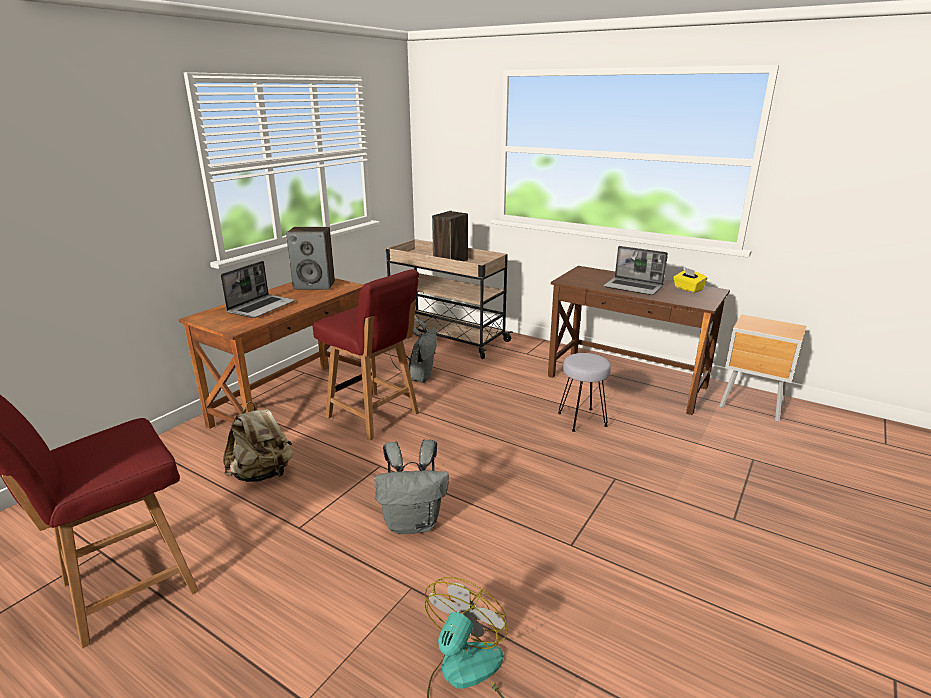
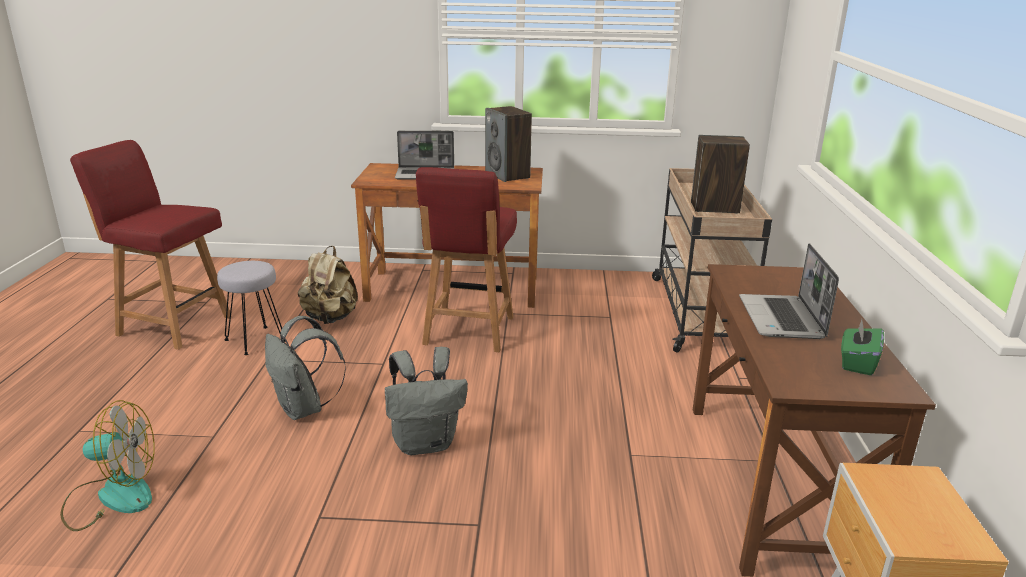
camera: 60 degrees right, 0 degrees up
grey backpack [390,318,437,383] -> grey backpack moved to [385,347,468,455]
grey stool [558,353,611,432] -> grey stool moved to [217,261,286,355]
yellow tissue box [673,268,707,293] -> green tissue box [841,319,884,375]

